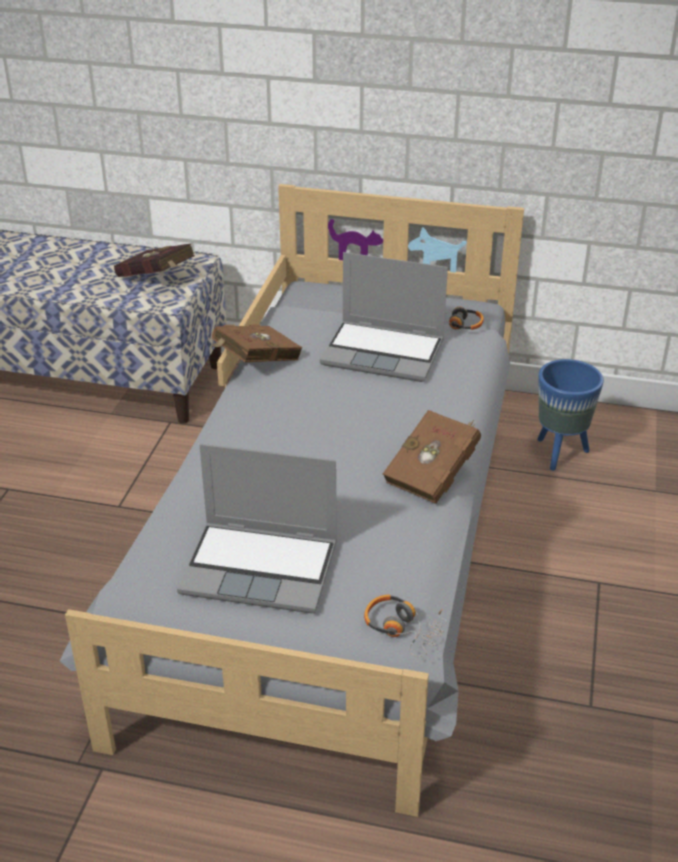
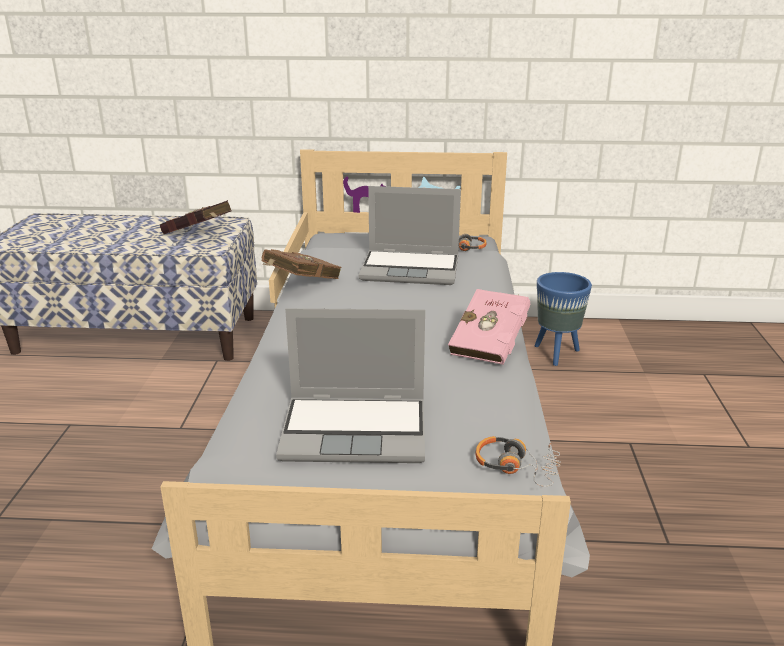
camera: 10 degrees left, 10 degrees down
brown book [383,410,481,504] -> pink book [448,289,530,365]

